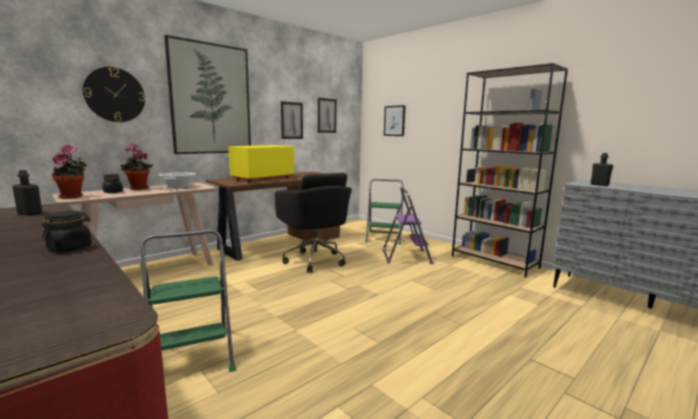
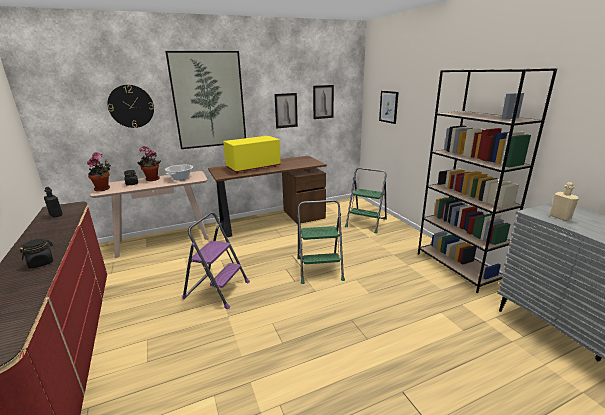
camera: 20 degrees right, 10 degrees up
green step ladder [140,230,237,372] -> green step ladder moved to [297,200,345,284]
black office chair [275,173,352,273] -> none
purple step ladder [383,187,434,264] -> purple step ladder moved to [182,212,250,309]
black bottle [591,153,613,186] -> beige bottle [550,182,579,221]

